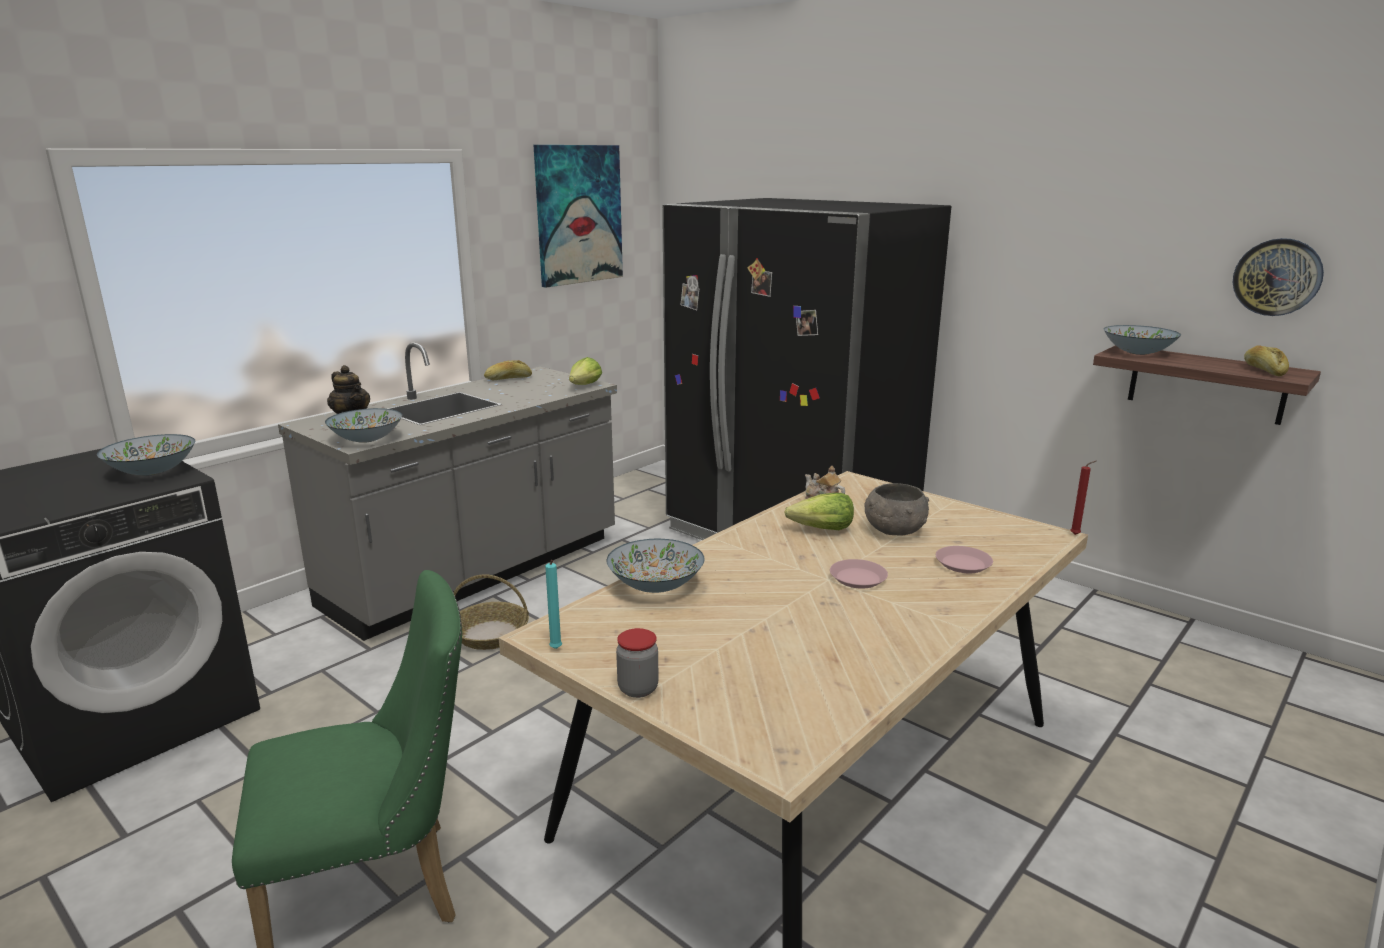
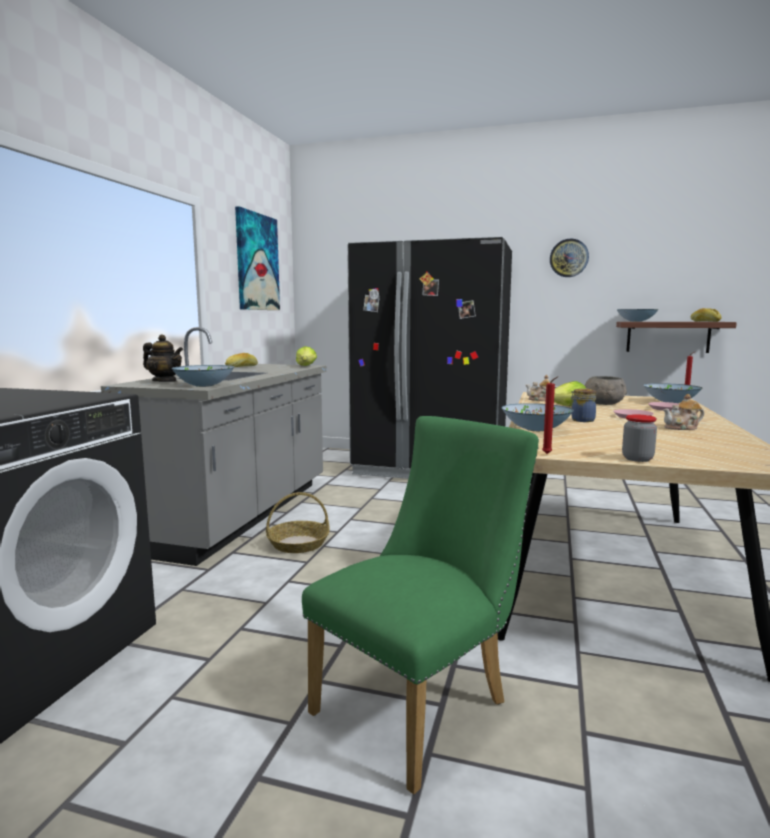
camera: 25 degrees left, 10 degrees down
bowl [97,434,195,476] -> bowl moved to [644,383,702,403]
turquoise candle [545,560,562,649] -> red candle [542,376,559,454]
wall clock [1233,238,1324,316] -> wall clock moved to [550,239,589,277]
none -> jar [569,388,596,422]
none -> teapot [663,394,704,430]

